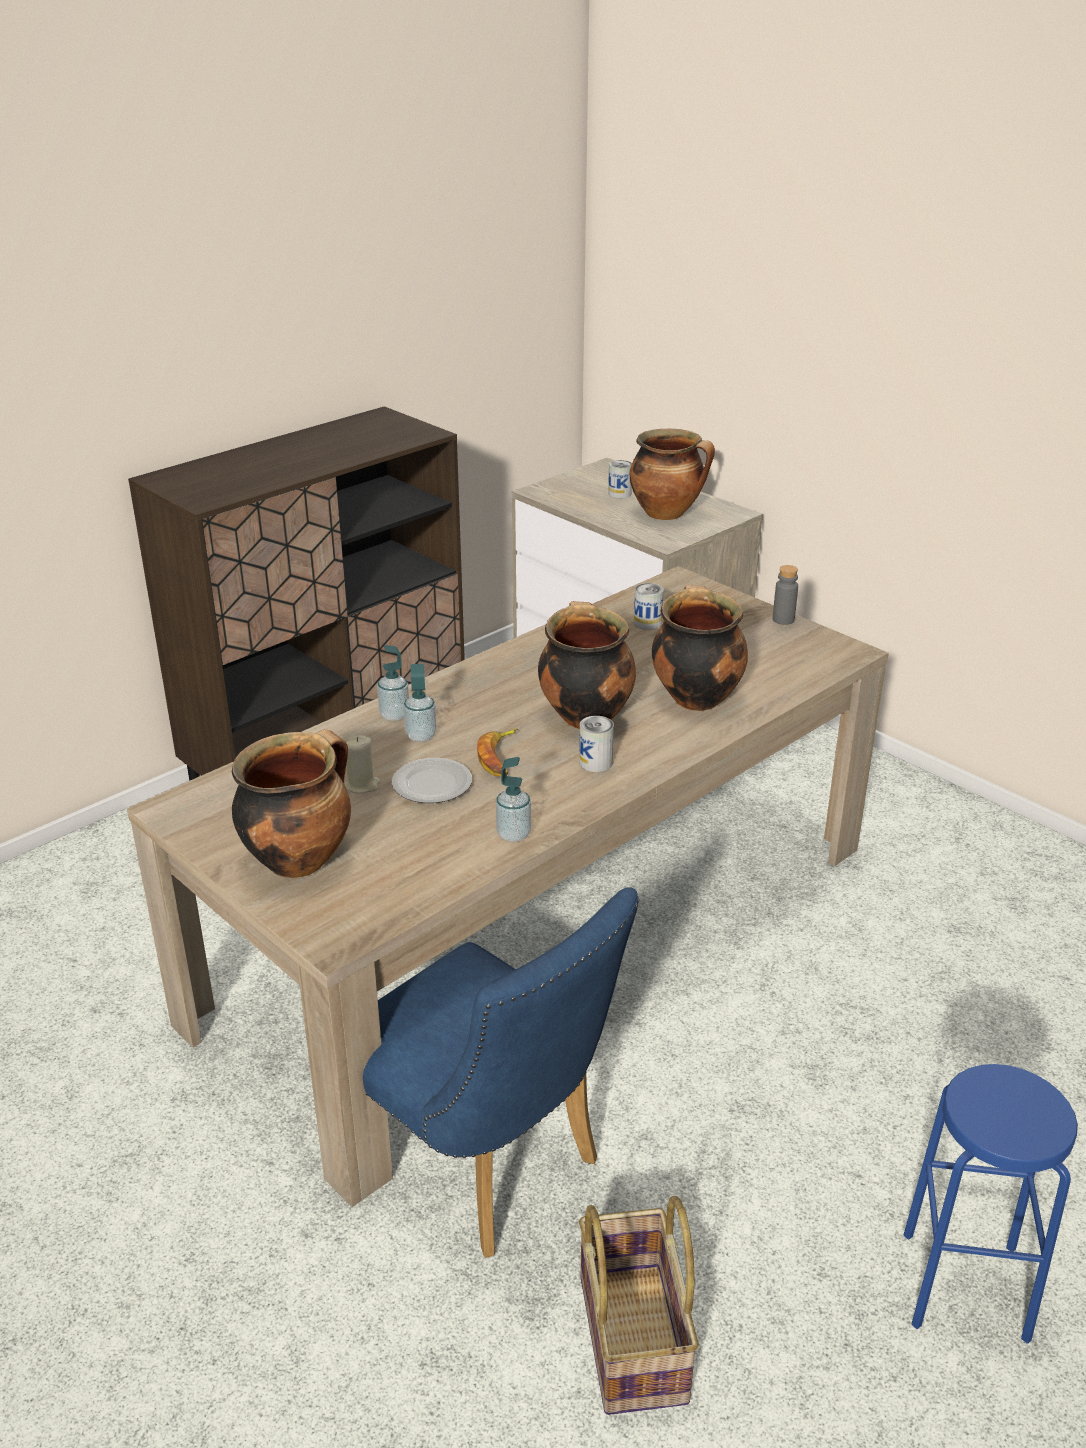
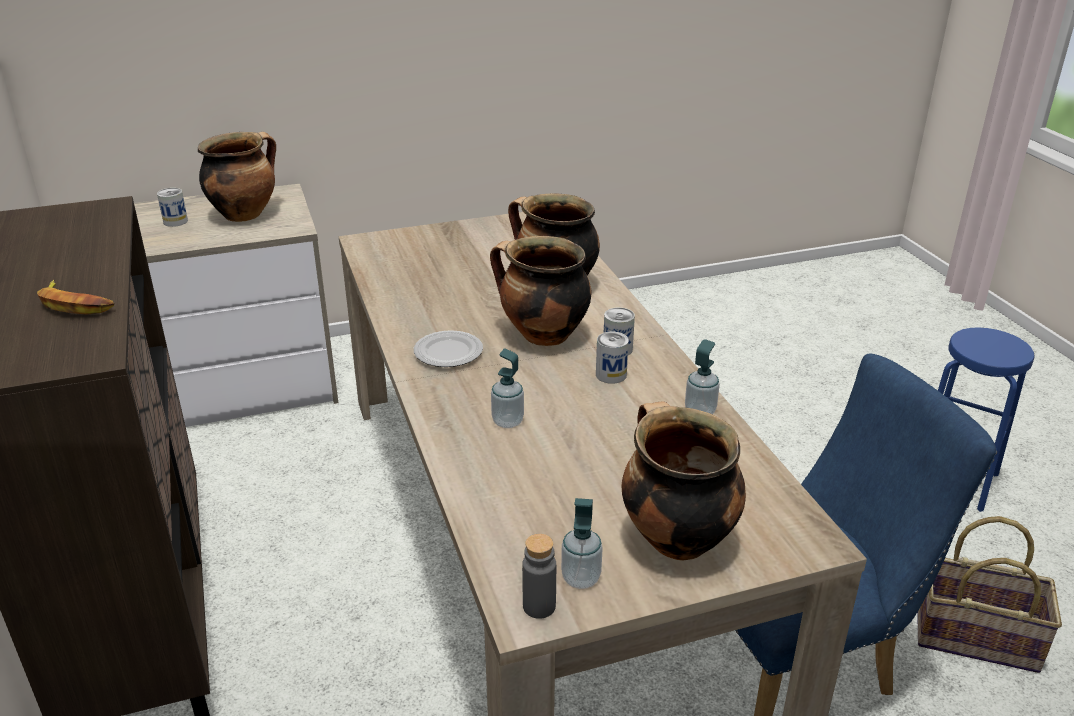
camera: 65 degrees left, 0 degrees up
beige candle [344,735,380,794] -> none
soap dispenser [377,645,409,721] -> soap dispenser moved to [561,498,603,589]
plate [392,758,472,803] -> plate moved to [414,330,483,367]
banana [477,729,518,776] -> banana moved to [37,280,114,314]
can [634,583,664,630] -> can moved to [596,332,629,384]
grey bottle [773,565,798,625] -> grey bottle moved to [522,534,556,619]

